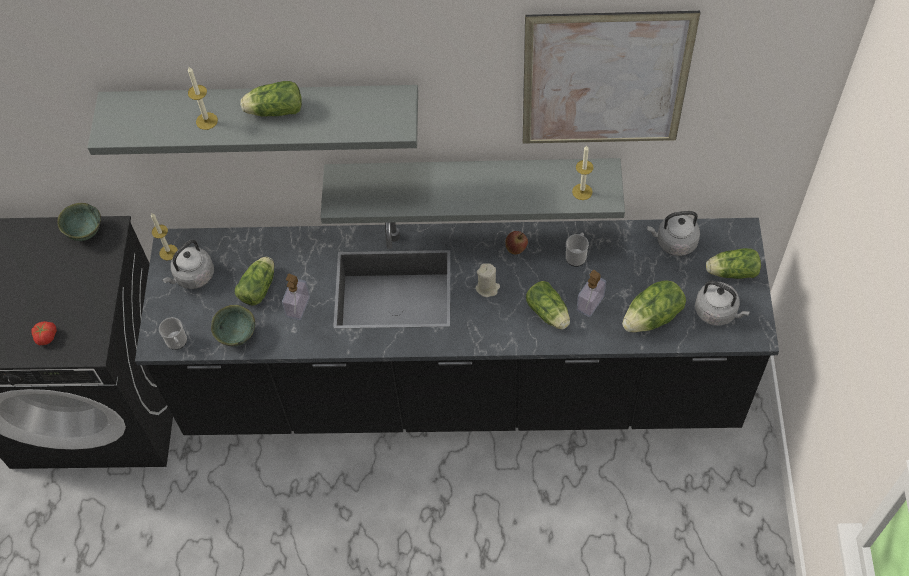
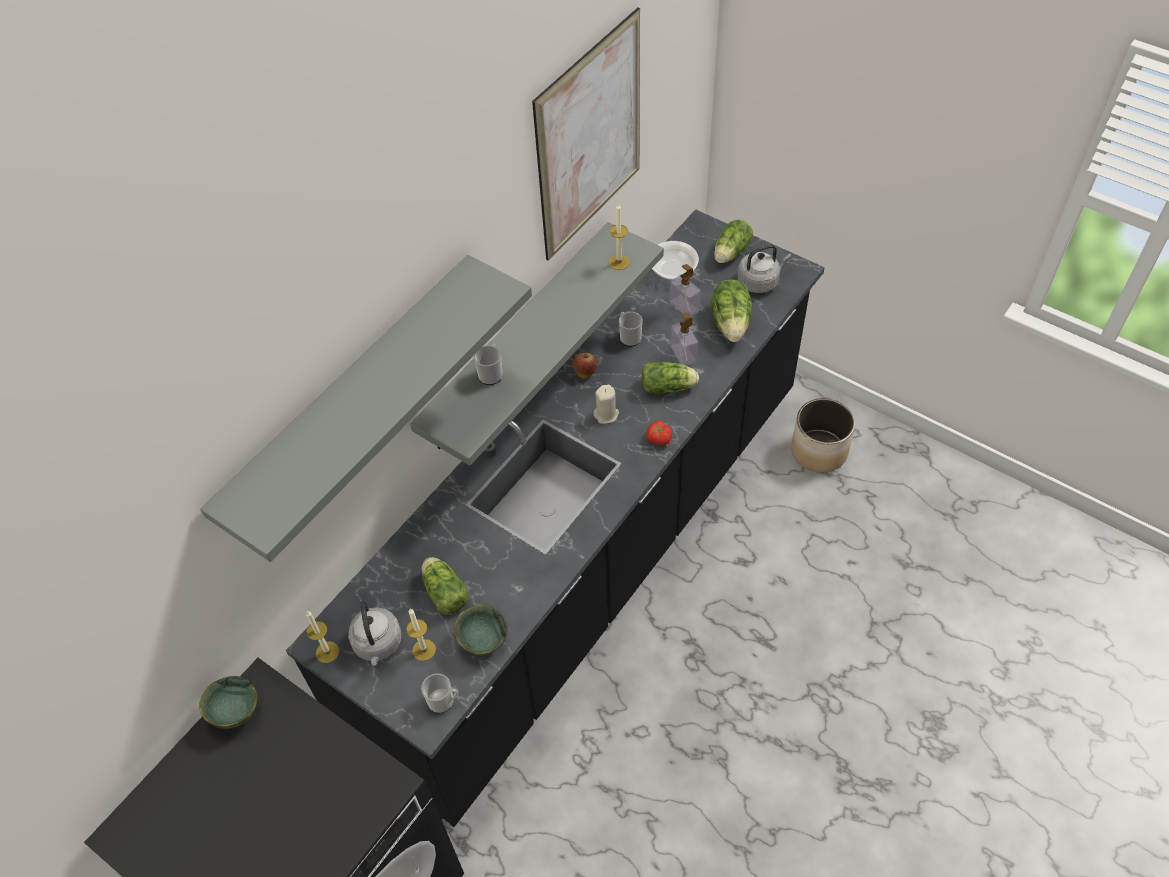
camera: 55 degrees left, 5 degrees down
tomato [31,321,57,345] -> tomato moved to [647,420,672,445]
candle [188,67,218,130] -> candle moved to [406,609,436,661]
lettuce [241,81,302,116] -> none
soap dispenser [282,274,310,320] -> soap dispenser moved to [669,264,701,316]
grey kettle [647,211,700,256] -> bowl [652,241,699,280]
none -> mug [474,344,503,385]
none -> planter [791,398,855,473]

